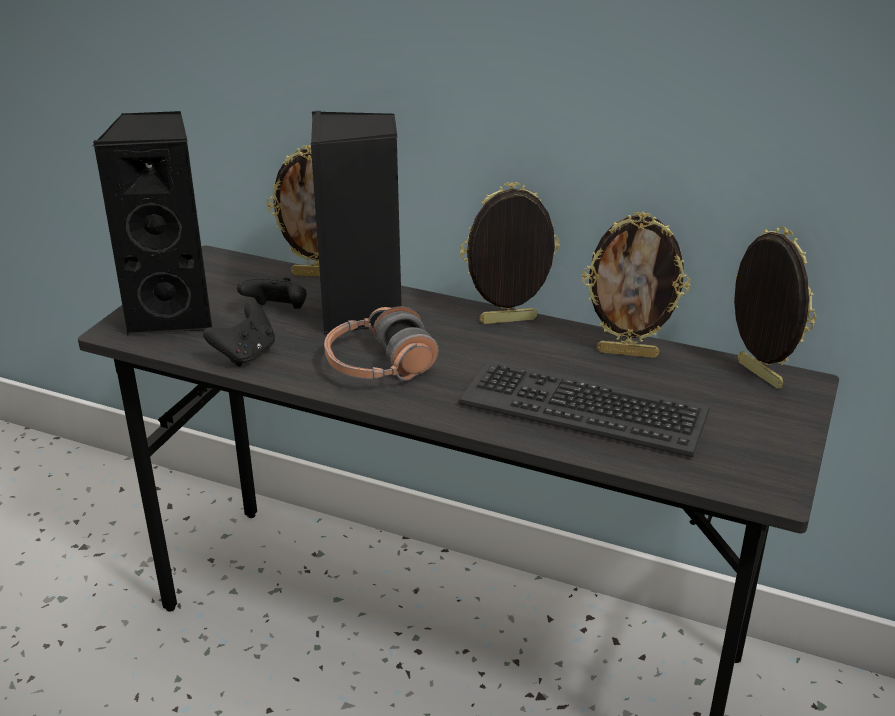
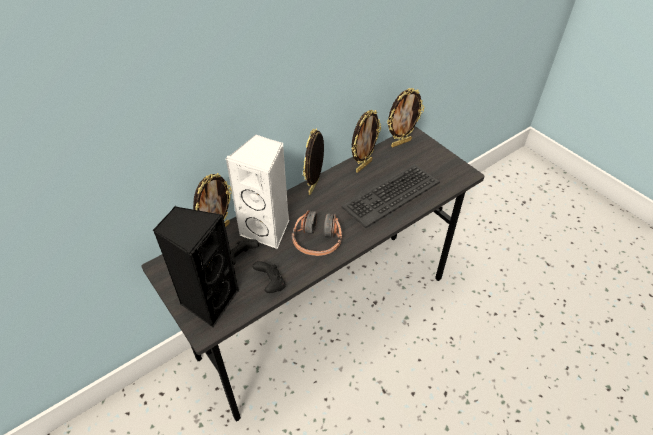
camera: 60 degrees left, 15 degrees up
black speaker [311,111,402,334] -> white speaker [225,135,289,249]
picture frame [734,226,816,389] -> picture frame turned 150 degrees clockwise [387,88,424,147]

